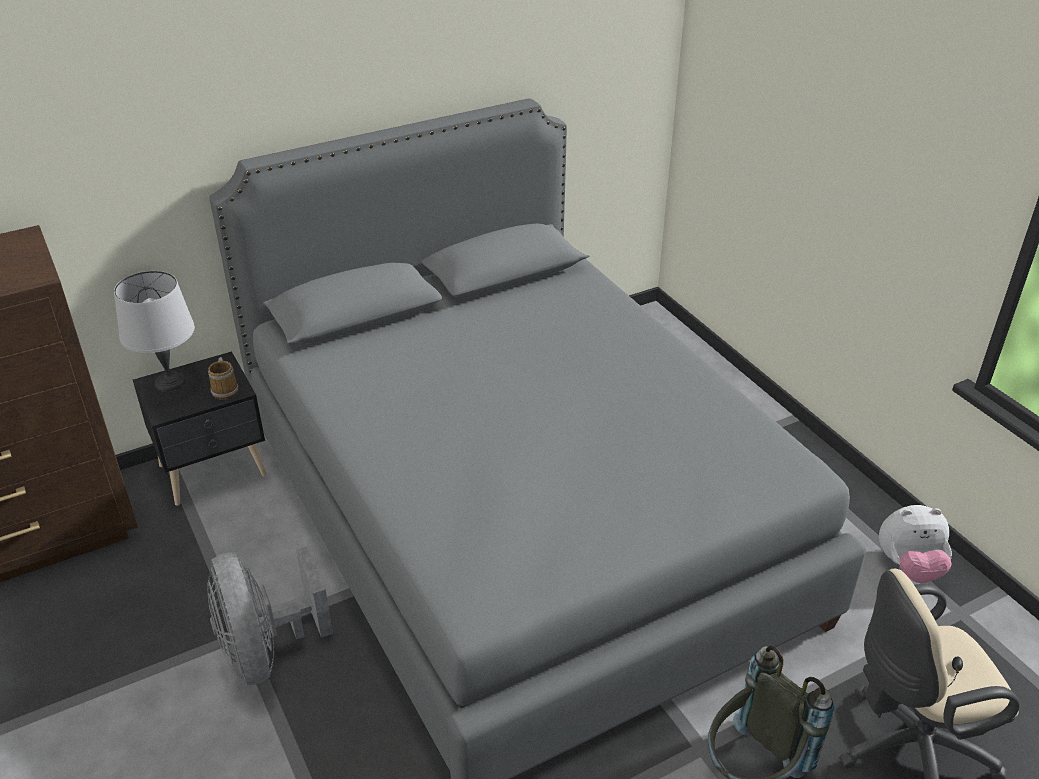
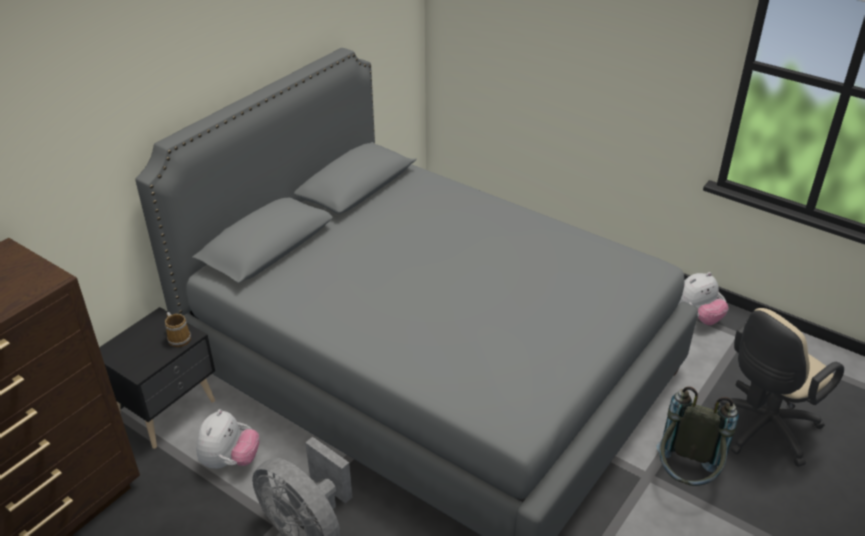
camera: 25 degrees left, 0 degrees up
grey table lamp [114,271,195,392] -> none
none -> plush toy [196,409,260,469]

